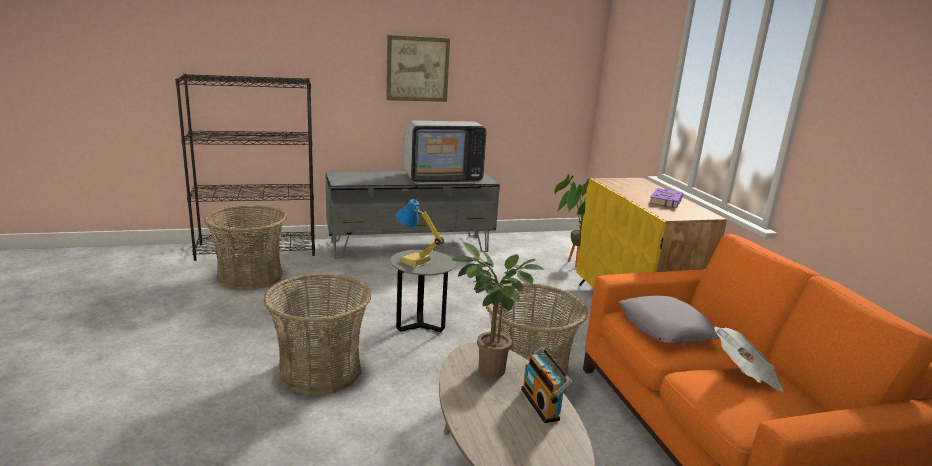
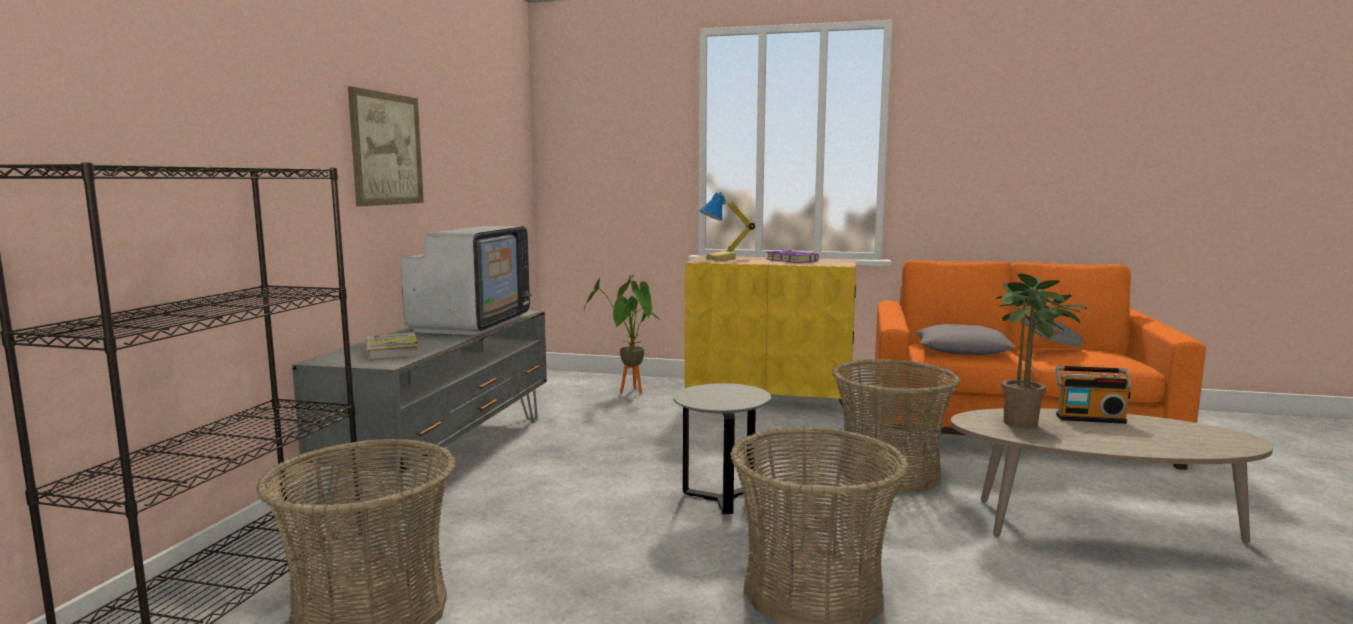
camera: 60 degrees left, 10 degrees down
table lamp [396,199,444,268] -> table lamp moved to [699,192,755,261]
none -> book [367,332,419,360]

